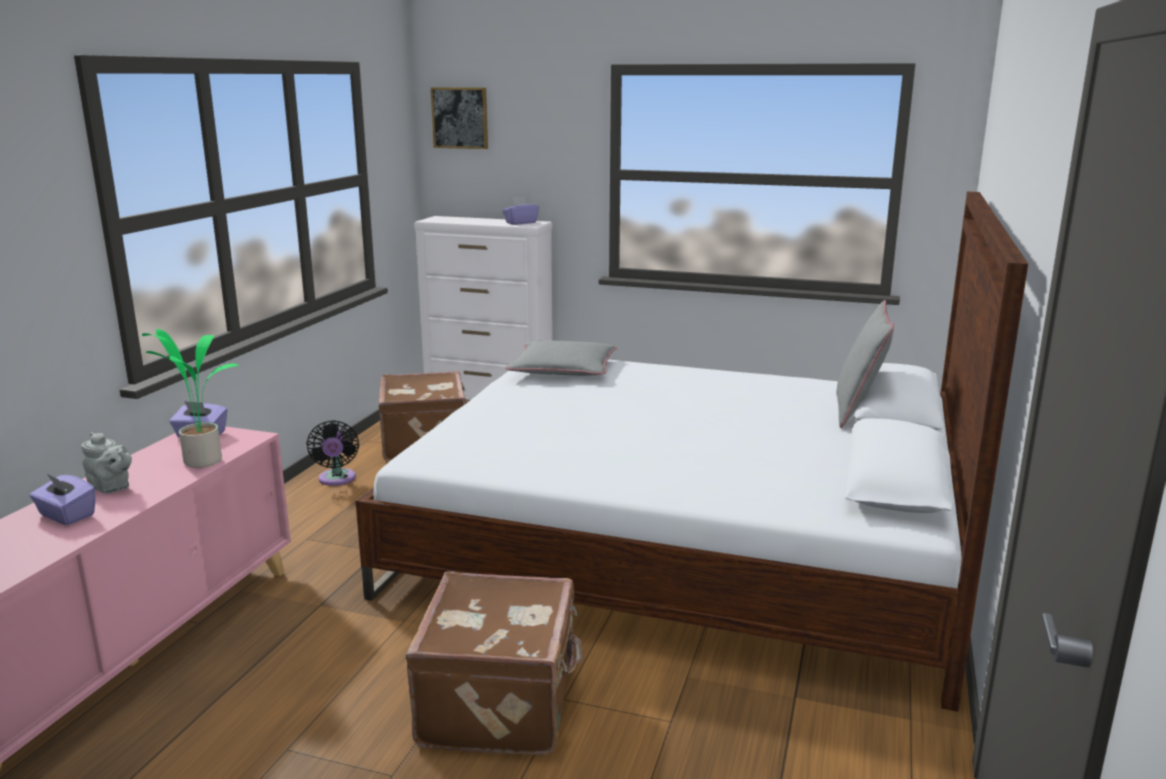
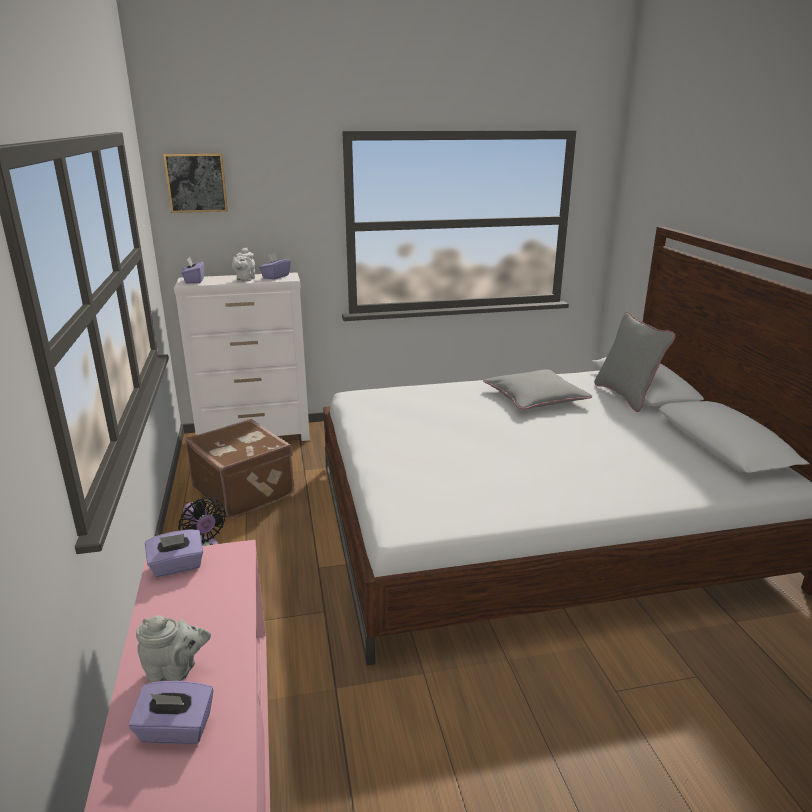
camera: 30 degrees left, 5 degrees up
potted plant [142,329,239,468] -> none
brown suitcase [405,571,583,755] -> none
grey pillow [505,340,617,376] -> grey pillow moved to [483,370,592,409]
none -> purple tissue box [181,257,204,284]
none -> white teapot [232,248,255,281]

